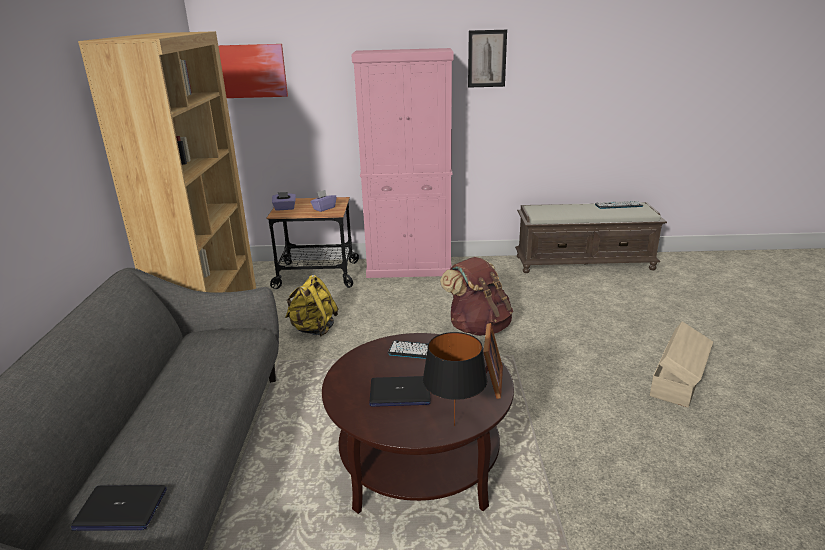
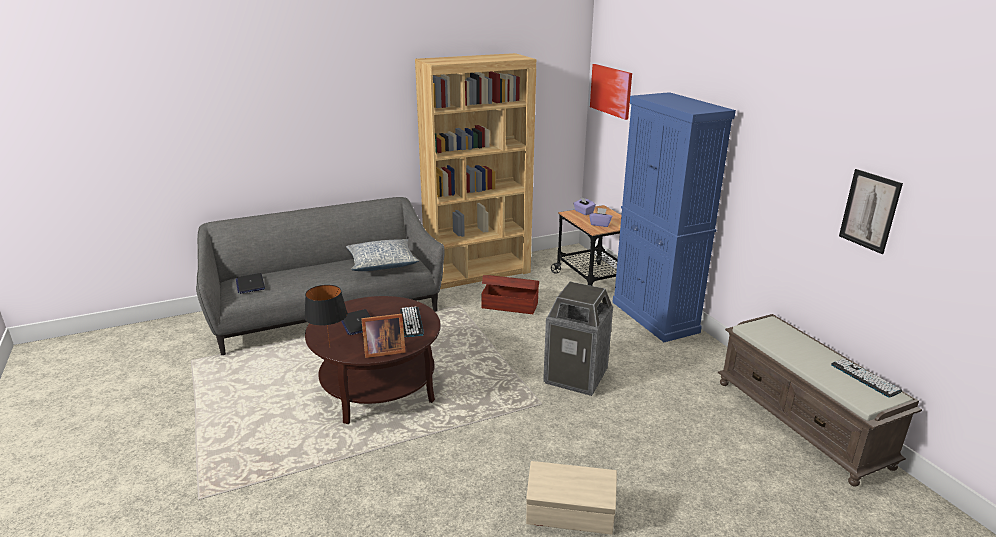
camera: 65 degrees right, 0 degrees up
yellow backpack [285,275,338,336] -> brown storage box [481,275,539,314]
pink cabinet [351,48,454,278] -> blue cabinet [612,92,736,342]
brown backpack [440,257,513,336] -> trash can [543,282,613,396]
picture [468,30,507,88] -> picture moved to [839,169,903,254]
none -> pillow [346,239,419,271]

